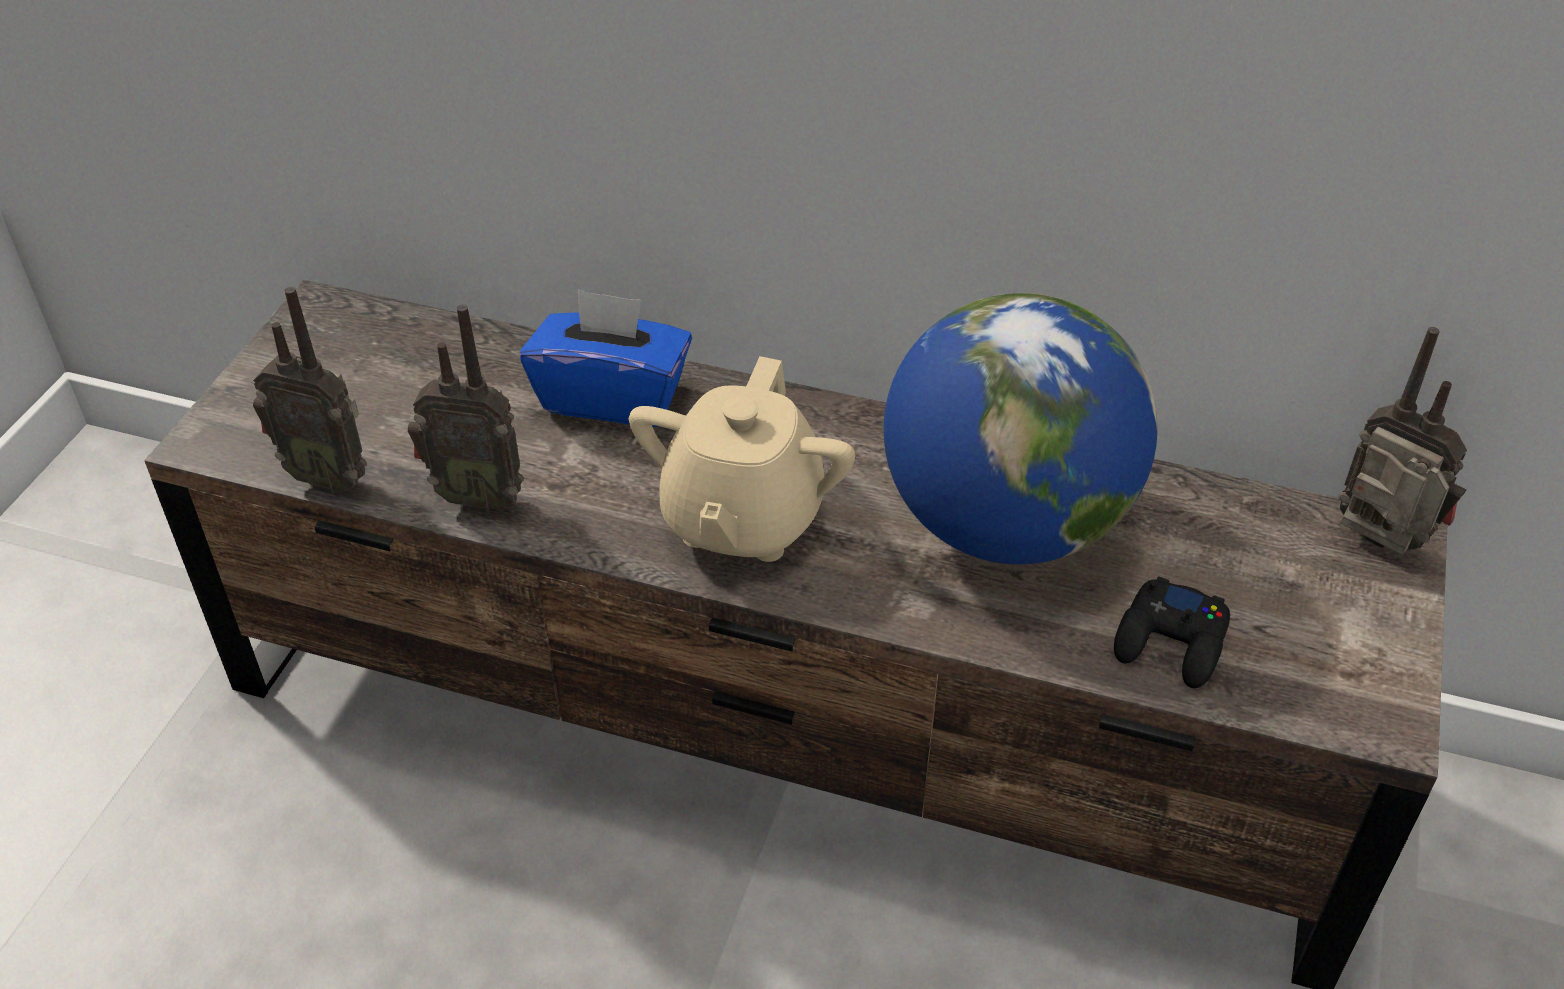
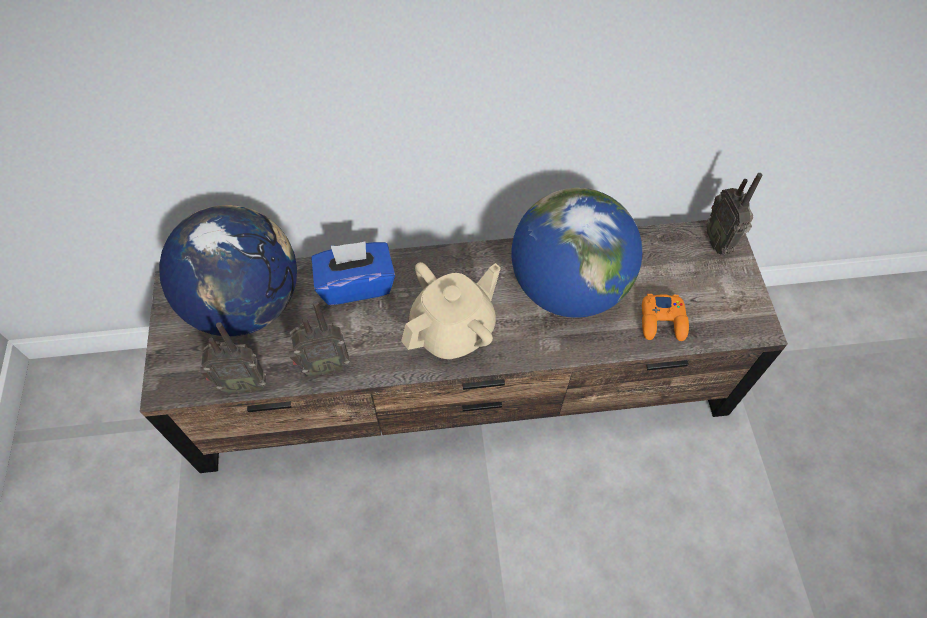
camera: 25 degrees left, 15 degrees up
beige teapot [629,356,856,562] -> beige teapot turned 120 degrees counterclockwise [401,262,501,359]
black game controller [1114,576,1230,688] -> orange game controller [642,294,689,341]
radio [1338,327,1467,555] -> radio turned 120 degrees counterclockwise [707,173,762,255]
none -> globe [159,205,297,336]

